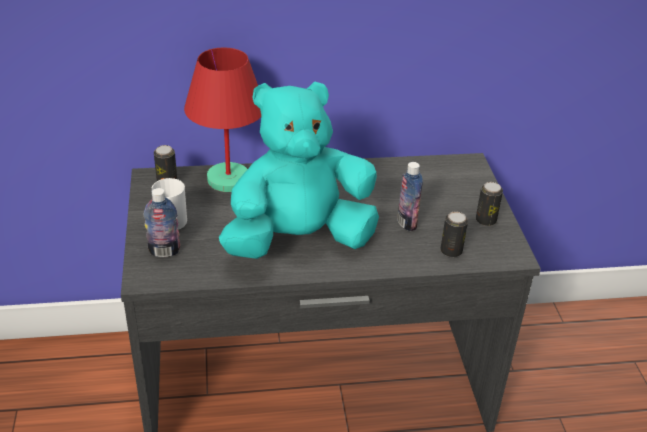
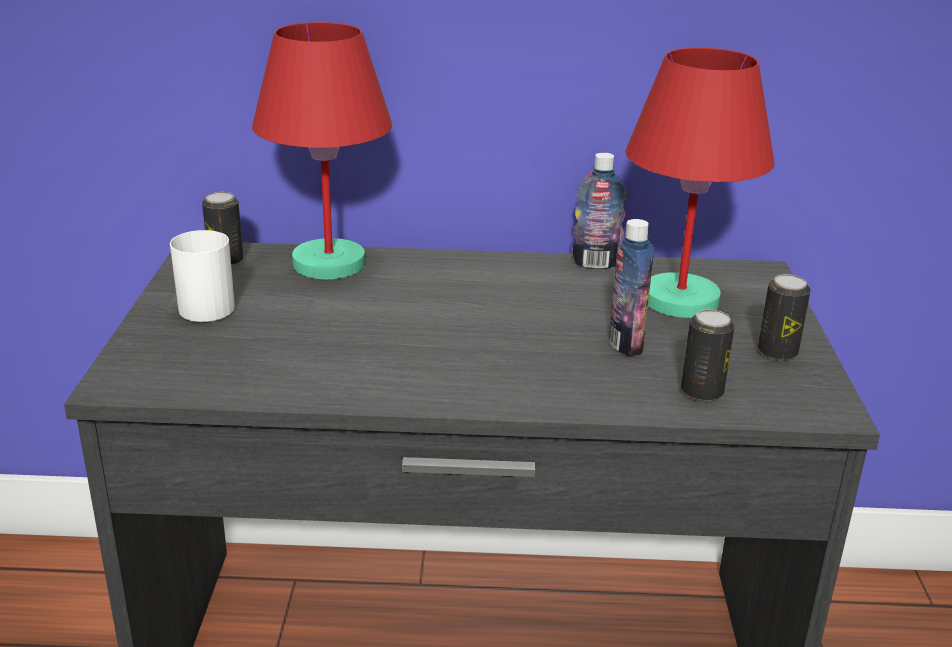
camera: 10 degrees right, 10 degrees down
bottle [144,188,180,257] -> bottle moved to [572,153,627,269]
turquoise plush toy [219,81,379,259] -> none
none -> red table lamp [625,48,774,318]

